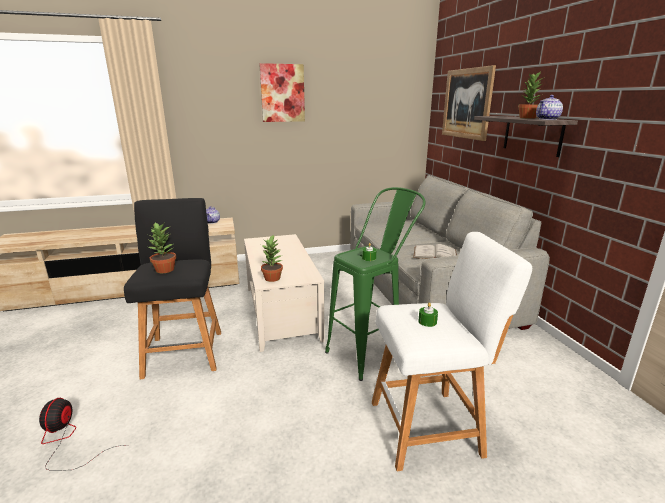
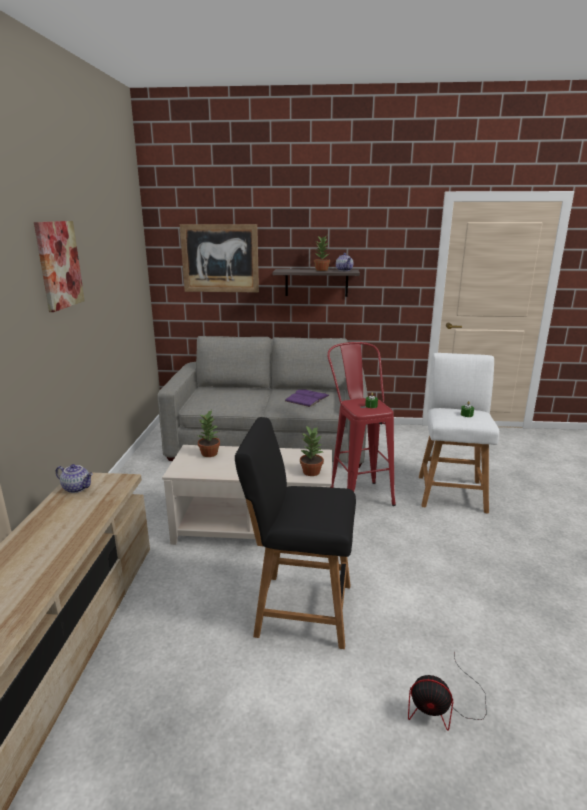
camera: 70 degrees left, 0 degrees up
potted plant [149,222,176,273] -> potted plant moved to [198,410,220,457]
green stool [325,187,426,381] -> red stool [327,342,396,506]
white book [413,244,457,259] -> purple book [285,389,330,407]

